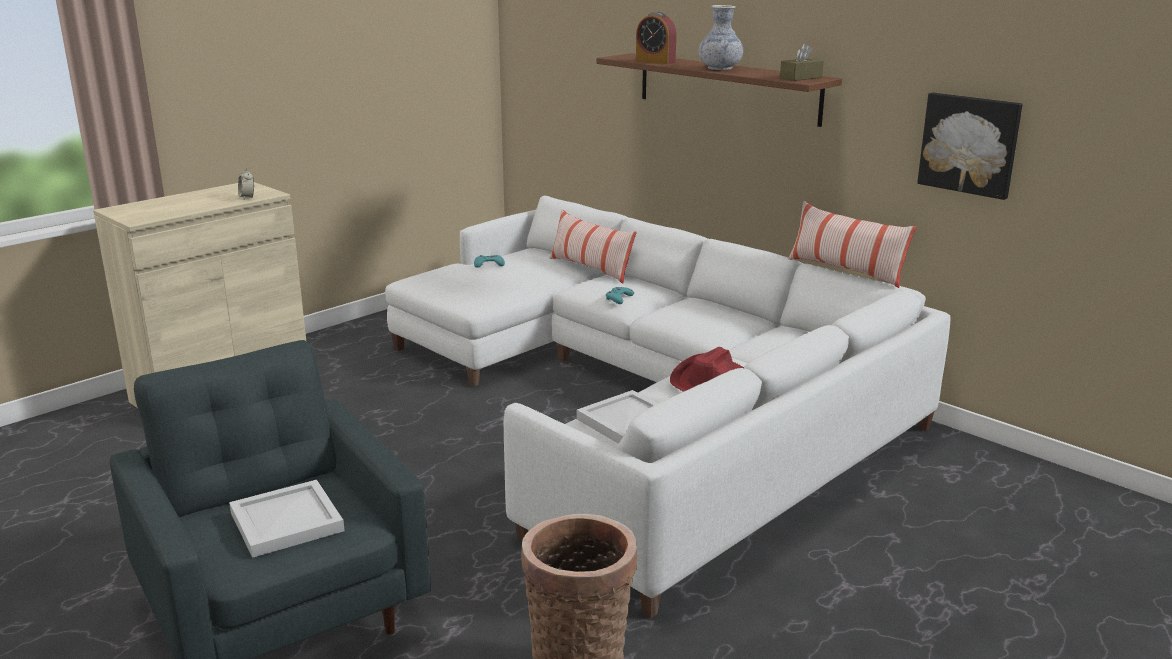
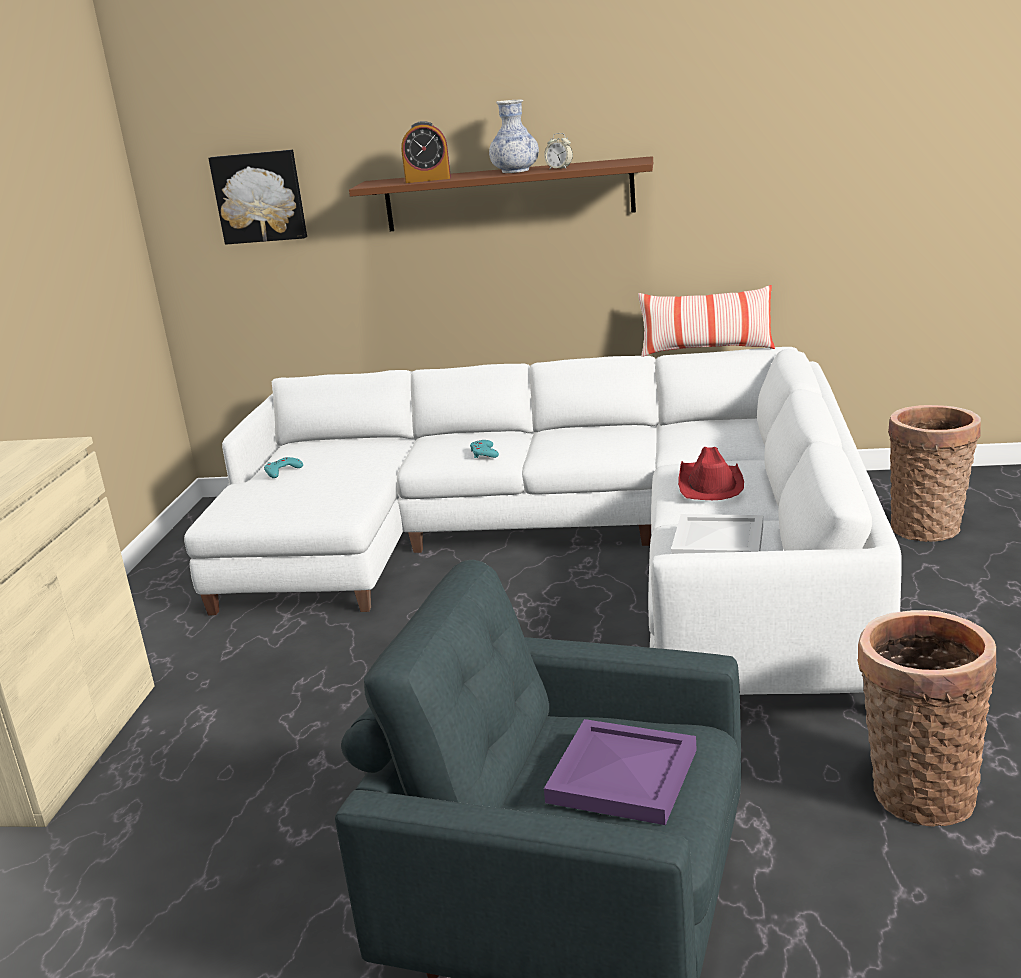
camera: 35 degrees left, 0 degrees up
white tray [229,480,345,558] -> purple tray [544,719,697,825]
alarm clock [238,167,254,200] -> alarm clock moved to [544,133,573,170]
pillow [549,209,637,284] -> none
brown tissue box [780,44,824,81] -> none
picture [917,93,1022,200] -> picture moved to [208,150,307,245]
none -> basket [888,405,981,542]

